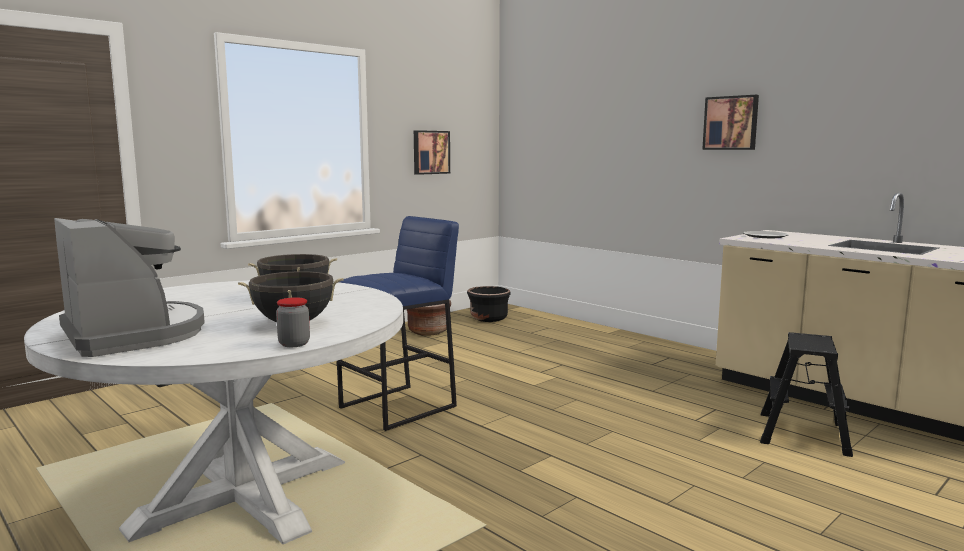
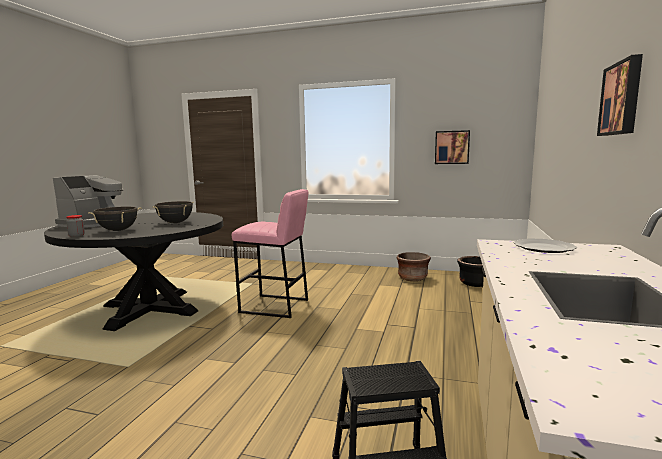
camera: 60 degrees right, 0 degrees up
white dining table [24,280,403,544] -> black dining table [44,212,223,331]
blue stool [337,216,459,431] -> pink stool [232,189,309,318]

